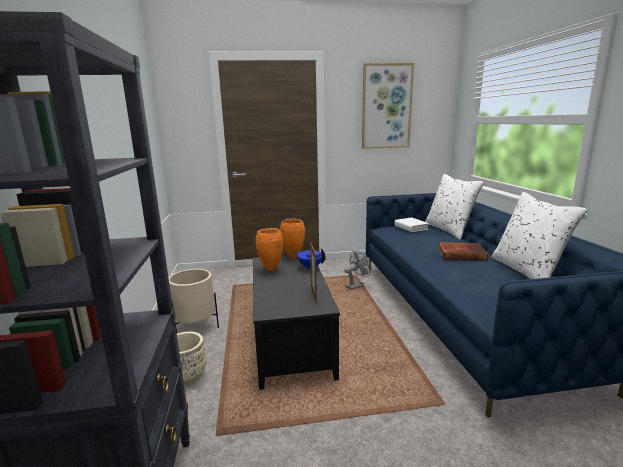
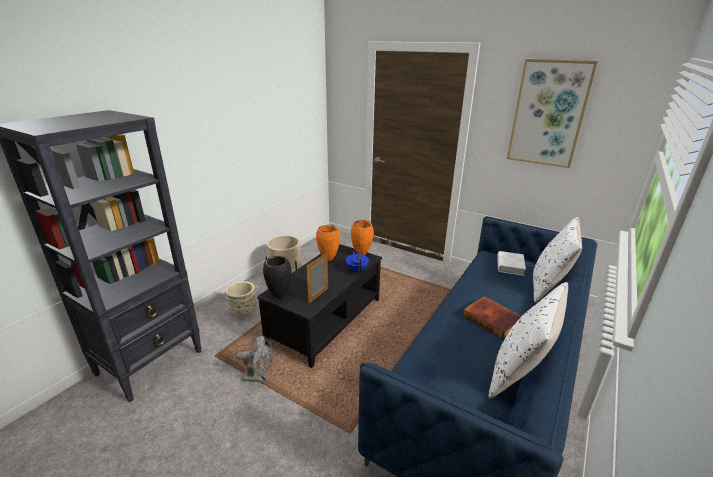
camera: 40 degrees right, 10 degrees up
grey fan [344,250,371,290] -> grey fan moved to [236,334,273,382]
none -> black vase [263,256,292,299]

